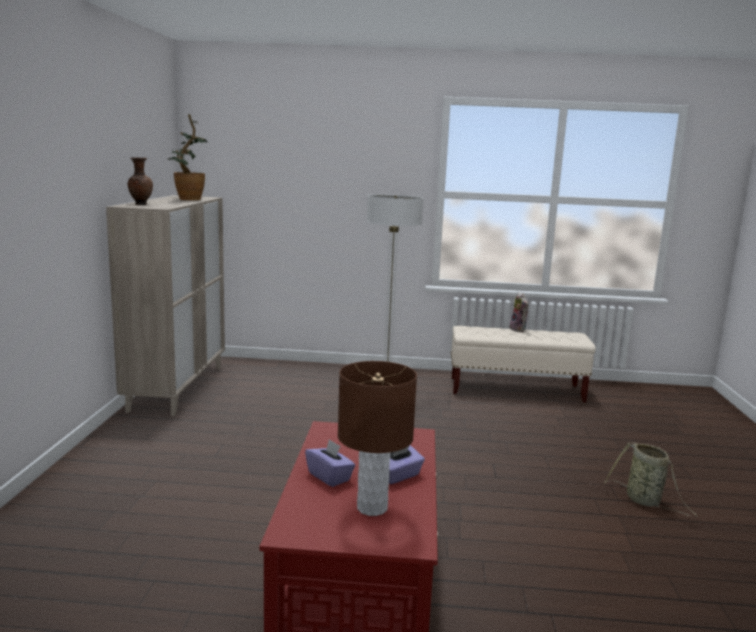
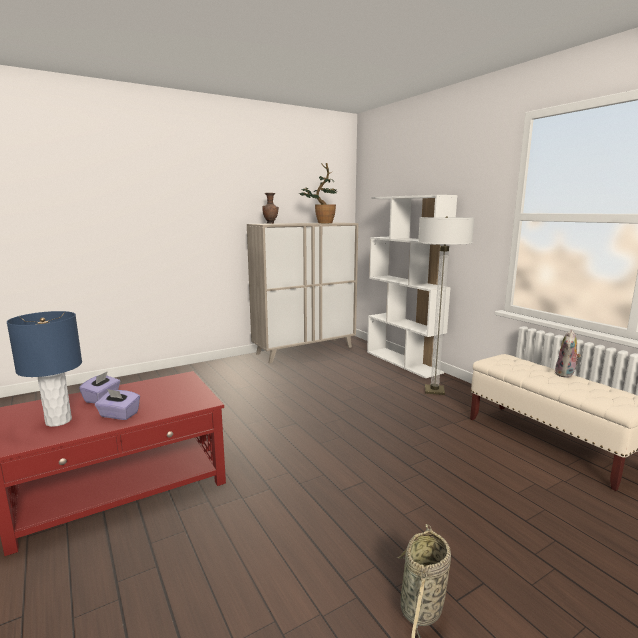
camera: 55 degrees right, 0 degrees up
brown table lamp [338,361,417,516] -> blue table lamp [7,311,82,427]
none -> white bookcase [367,195,457,378]

